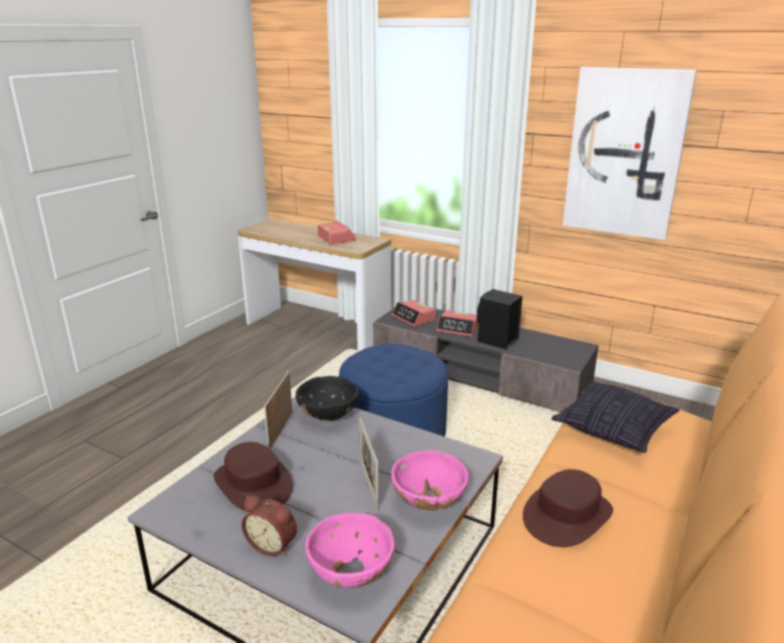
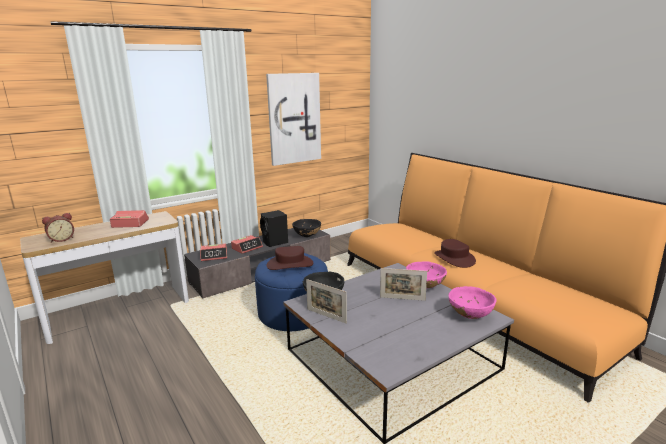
camera: 65 degrees left, 5 degrees down
brown hat [214,442,293,511] -> brown hat moved to [267,246,313,270]
alarm clock [241,495,297,556] -> alarm clock moved to [42,213,74,243]
pillow [551,380,679,453] -> none
none -> black bowl [292,219,321,237]

